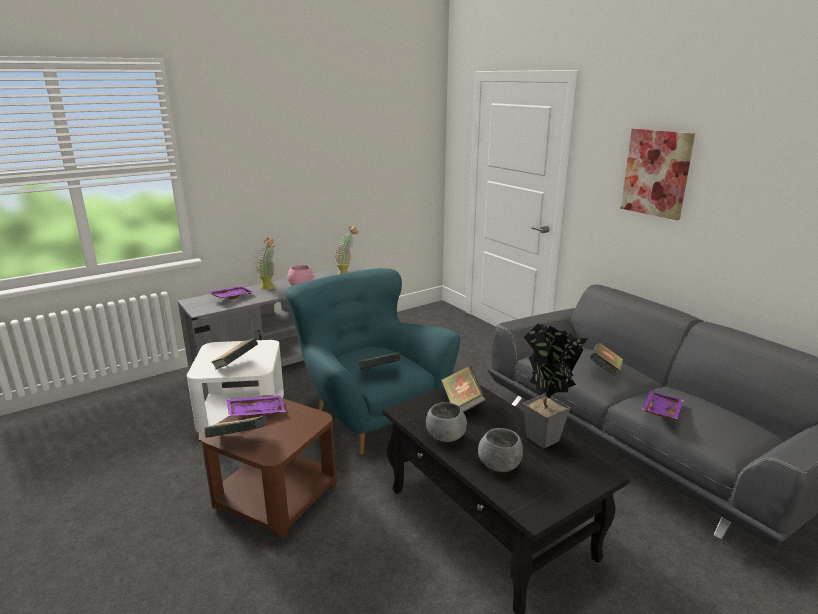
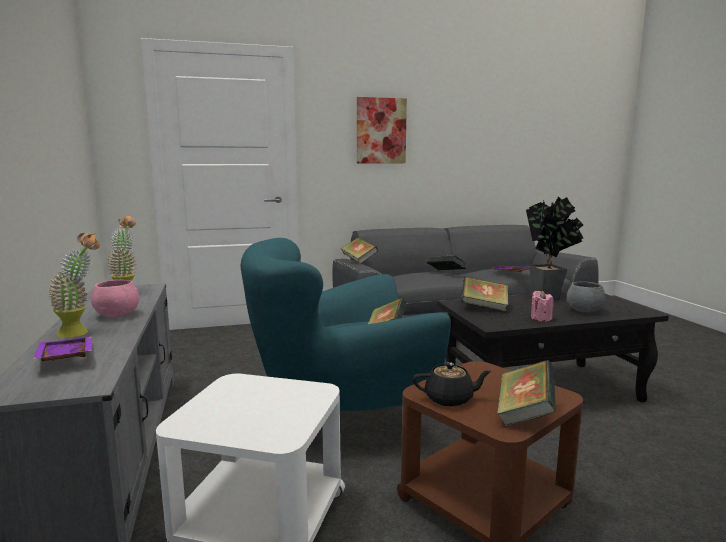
camera: 70 degrees left, 10 degrees down
book [212,338,258,370] -> book moved to [341,237,378,264]
purple tray [227,395,286,418] -> black teapot [413,362,492,407]
grey bowl [426,402,467,442] -> pink candle [531,291,554,322]

